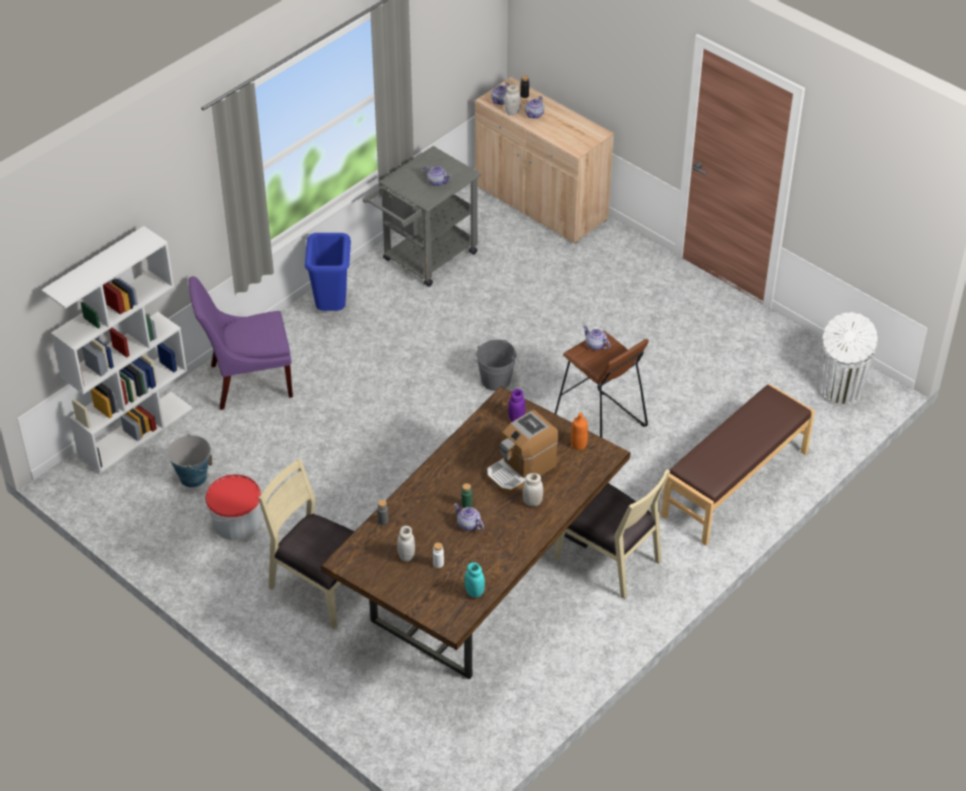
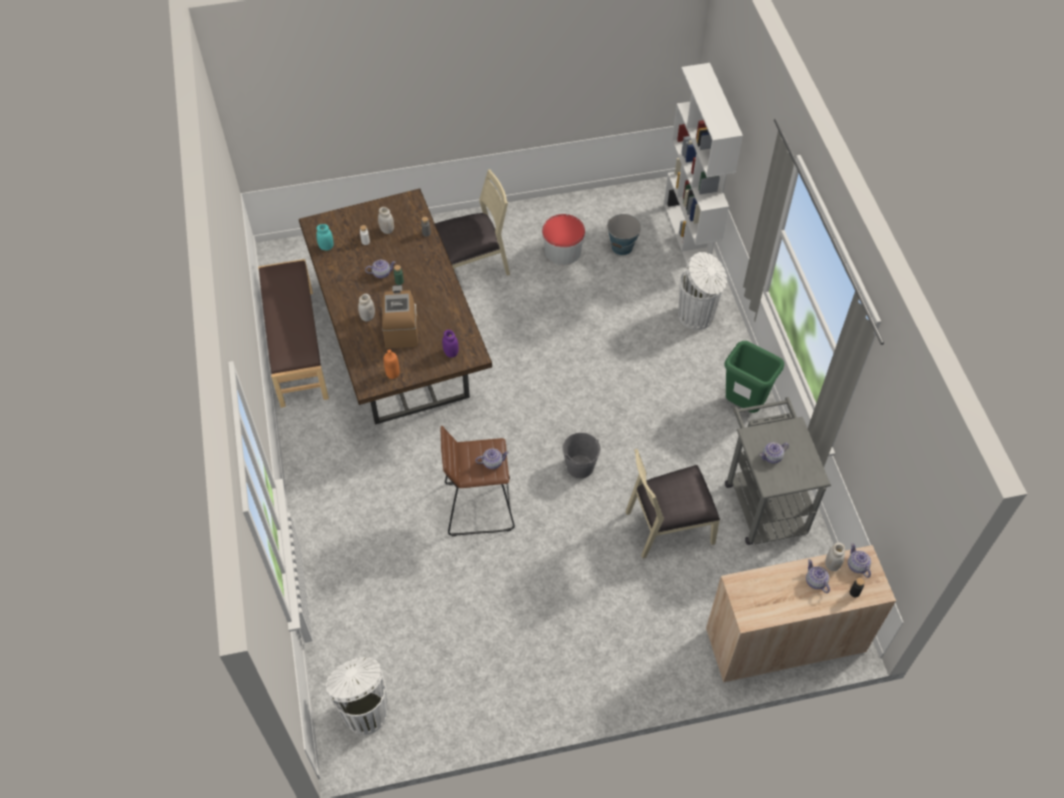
camera: 125 degrees right, 10 degrees up
purple chair [188,276,293,410] -> white trash can [678,252,727,330]
blue trash can [305,233,351,311] -> green trash can [724,341,784,413]
beige chair [554,469,670,599] -> beige chair moved to [625,449,720,559]
brown bench [661,384,815,546] -> brown bench moved to [258,259,329,408]

